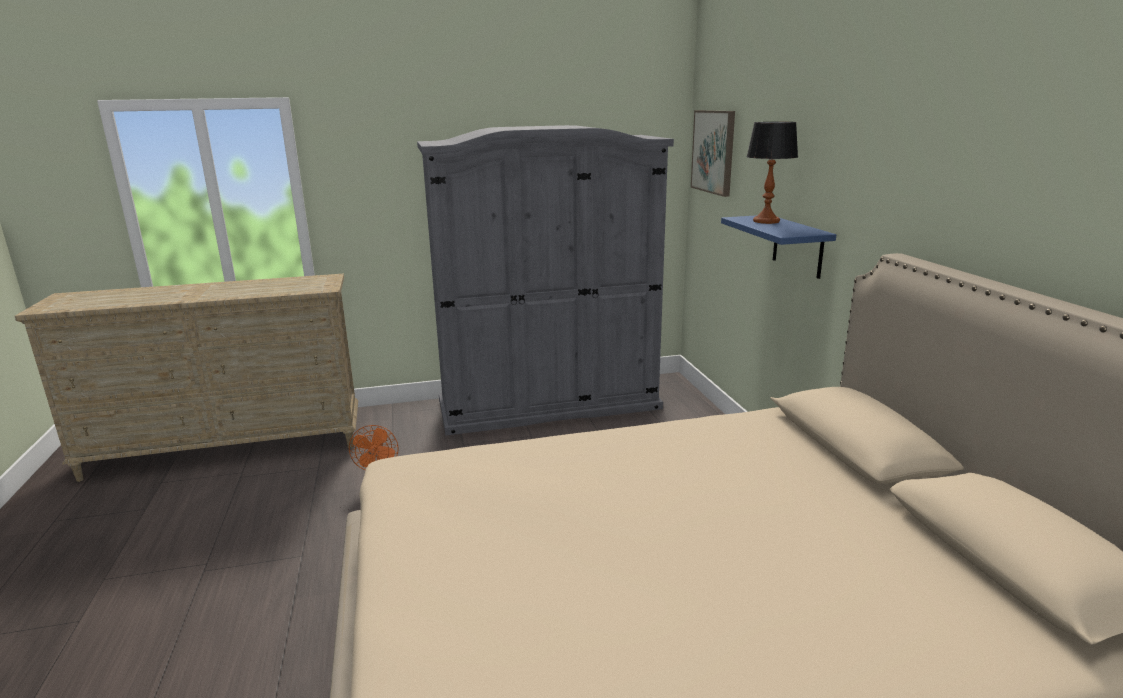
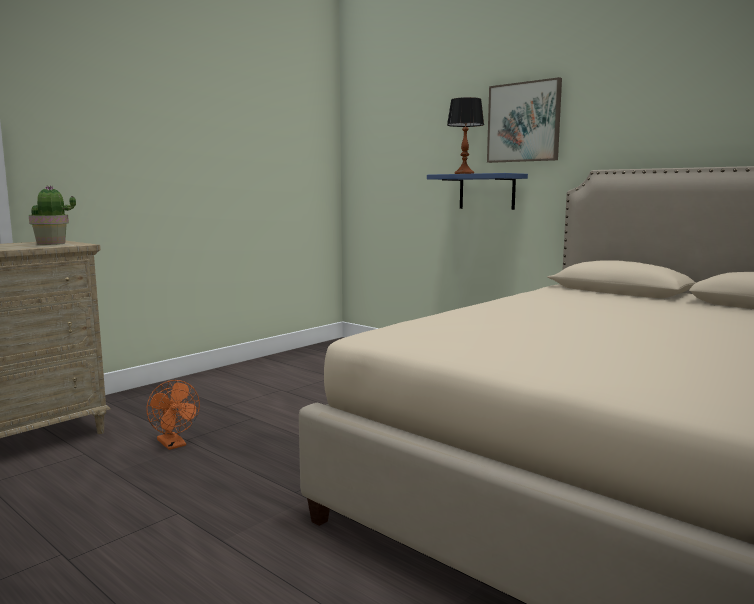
camera: 35 degrees left, 10 degrees down
grey wardrobe [417,125,674,435] -> none
picture [691,110,735,197] -> picture moved to [487,77,562,163]
none -> potted plant [29,185,76,245]

